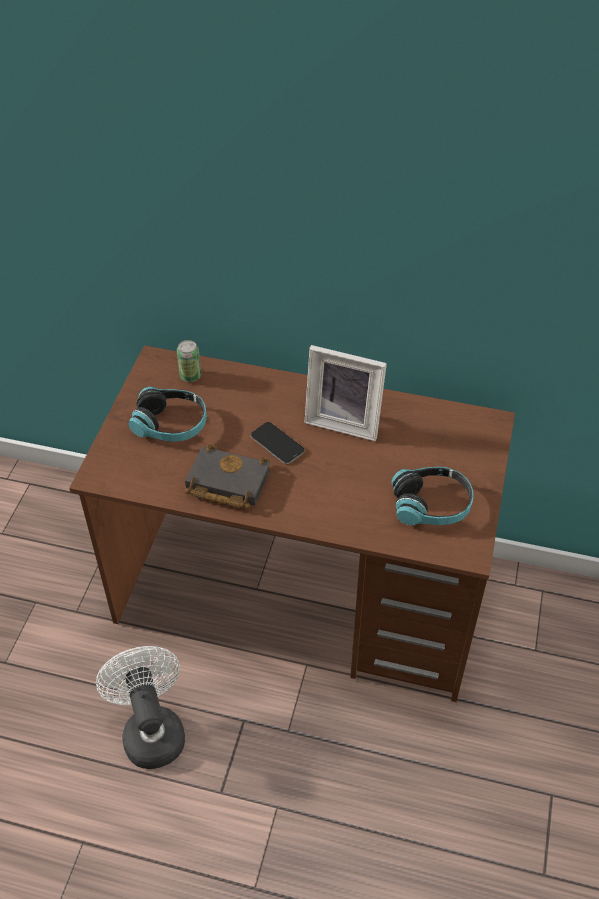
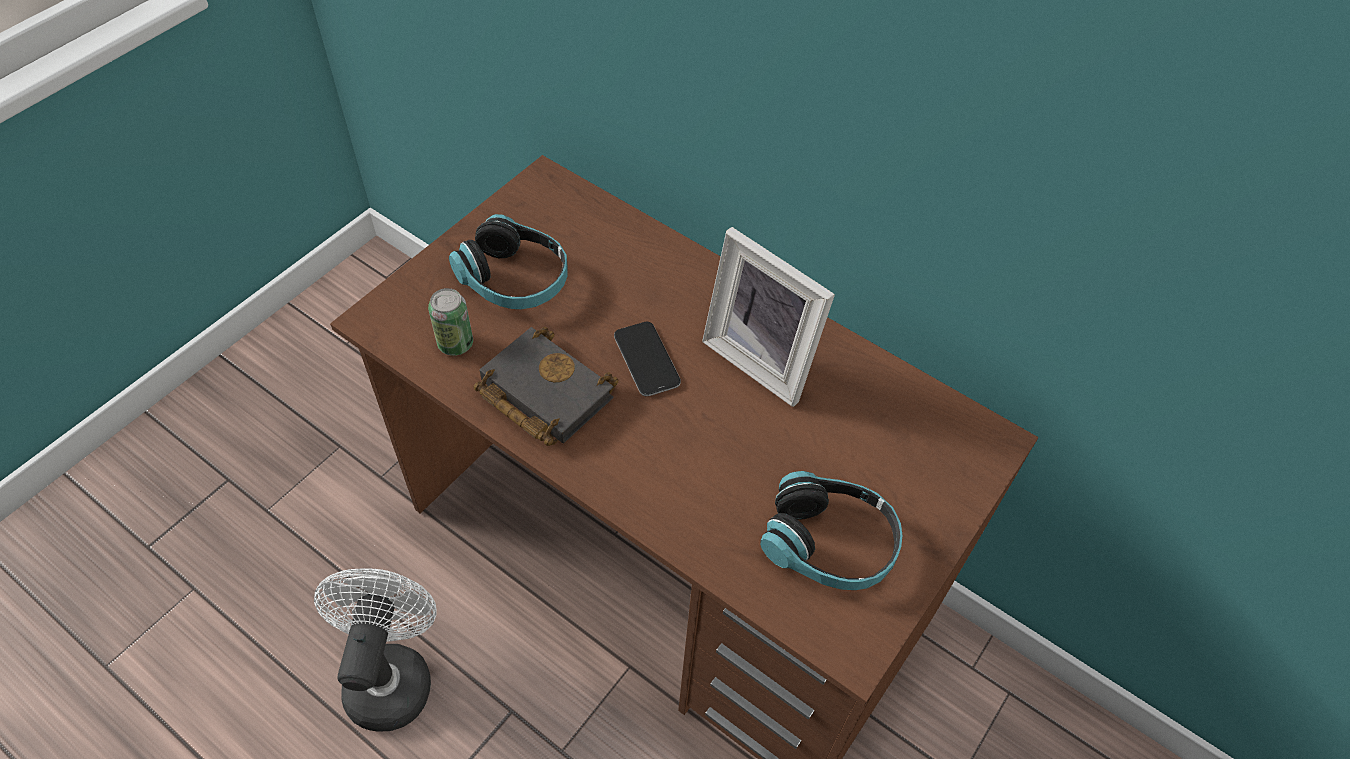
camera: 20 degrees right, 5 degrees up
can [177,340,201,382] -> can moved to [428,288,473,356]

